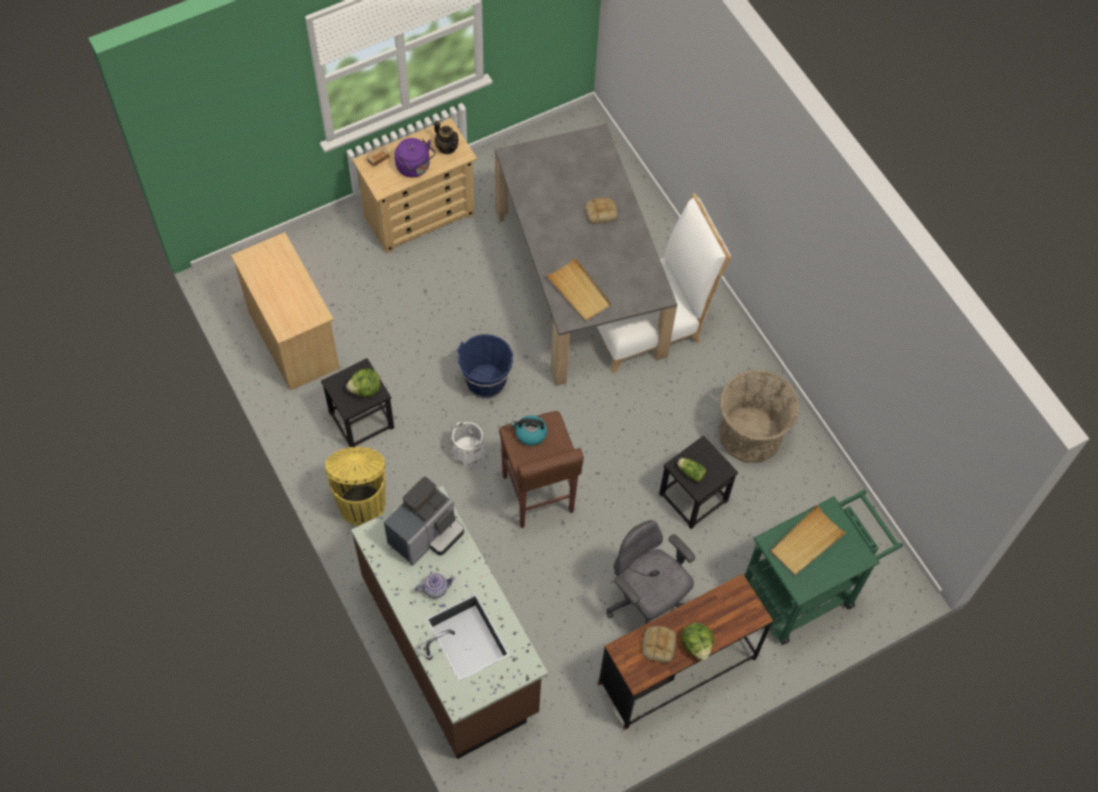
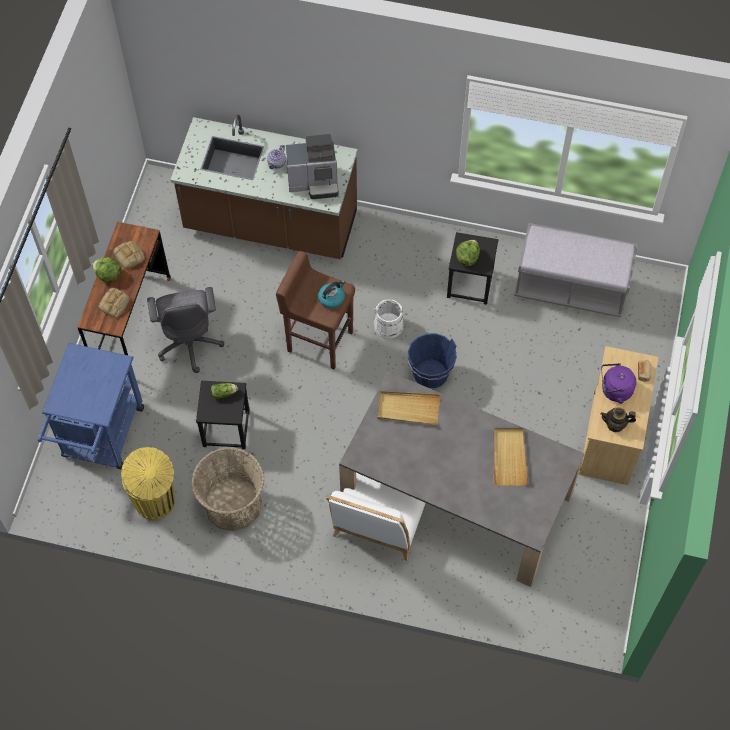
camera: 135 degrees right, 0 degrees up
beige dresser [231,232,340,391] -> grey bench [514,223,638,317]
yellow trash can [325,447,385,526] -> yellow trash can moved to [121,447,175,520]
coffee machine [384,477,464,566] -> coffee machine turned 90 degrees counterclockwise [286,134,339,199]
bread [585,197,618,224] -> bread moved to [99,288,130,318]
grey office chair [607,520,695,624] -> grey office chair turned 75 degrees clockwise [147,287,224,373]
green cart [745,490,903,645] -> blue cart [38,343,144,470]
beige tray [770,505,847,576] -> beige tray moved to [494,428,529,486]

